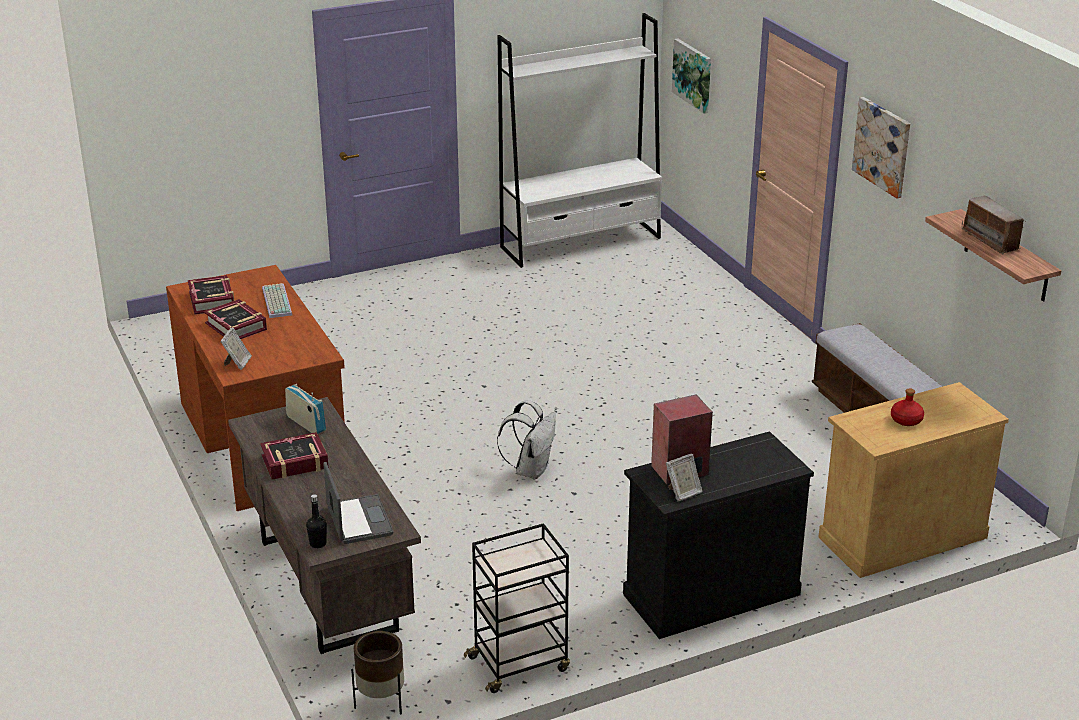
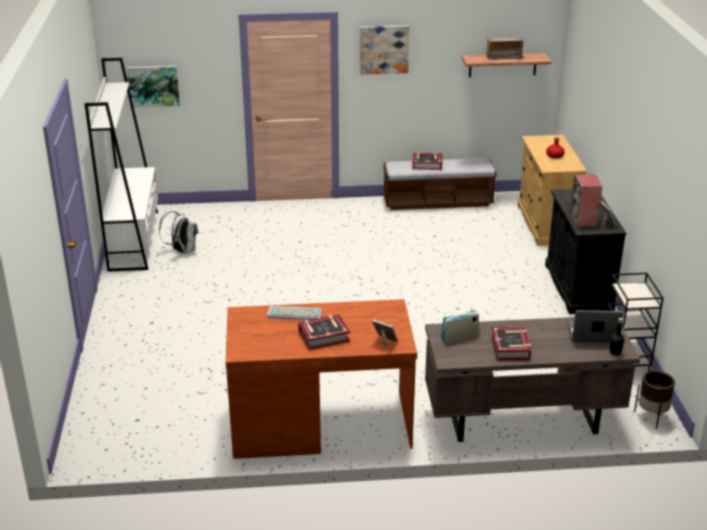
camera: 70 degrees left, 0 degrees up
book [188,275,234,315] -> book moved to [413,152,442,170]
white backpack [497,400,556,479] -> white backpack moved to [159,211,199,254]

